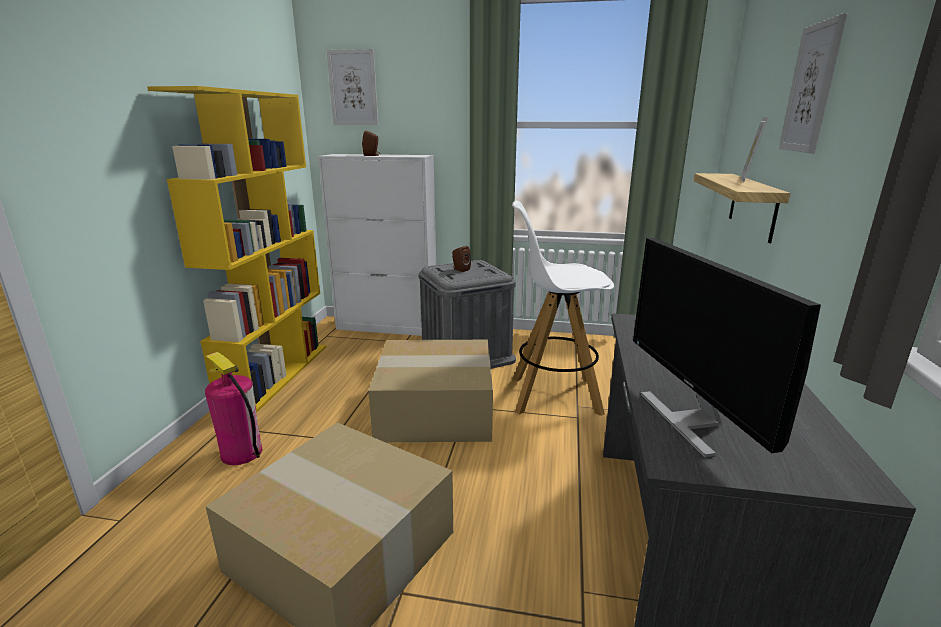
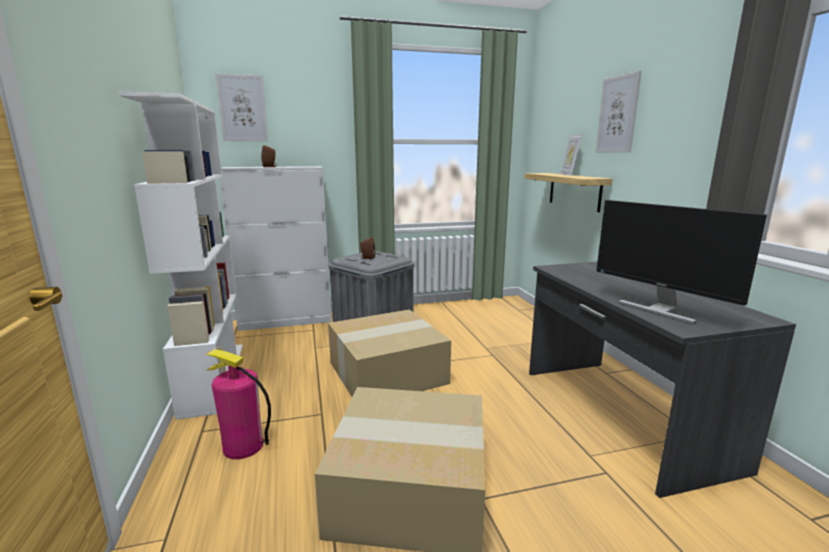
camera: 25 degrees left, 5 degrees down
yellow bookcase [147,86,326,413] -> white bookcase [118,91,243,420]
white stool [512,200,614,416] -> none

